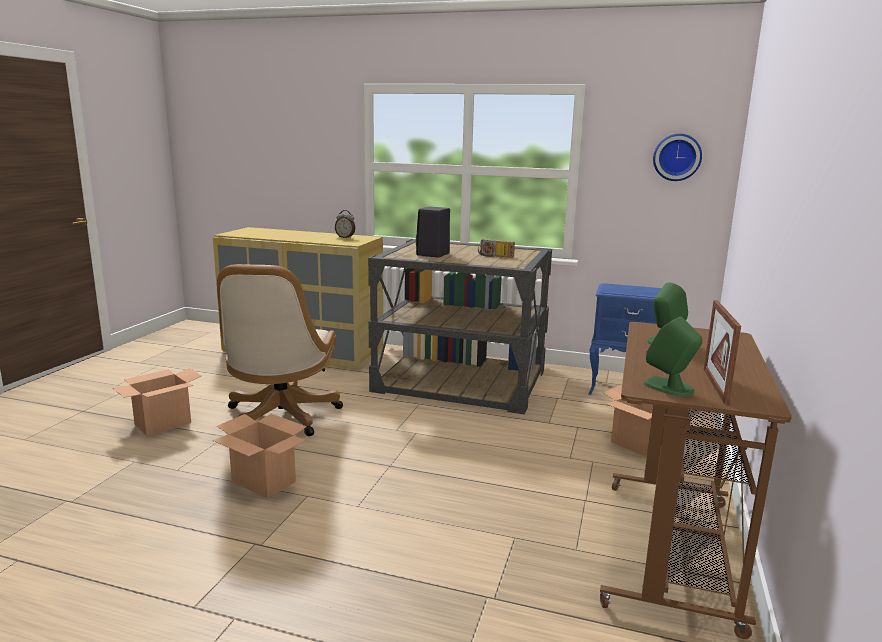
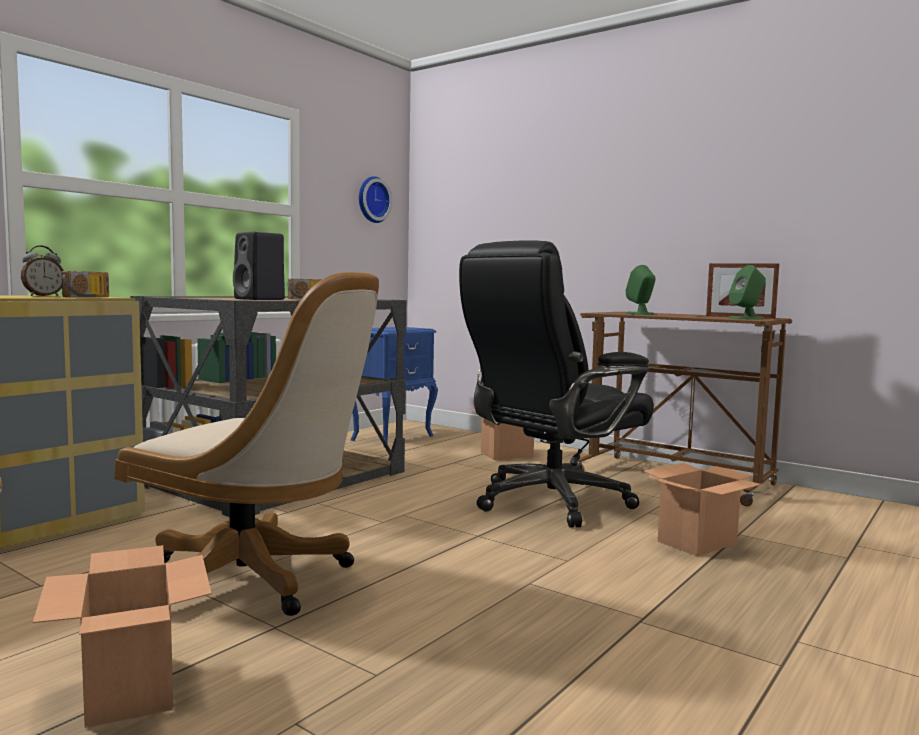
camera: 70 degrees left, 10 degrees down
cardboard box [213,414,307,498] -> cardboard box moved to [644,463,762,556]
none -> radio [62,271,109,297]
none -> black office chair [459,240,654,528]

